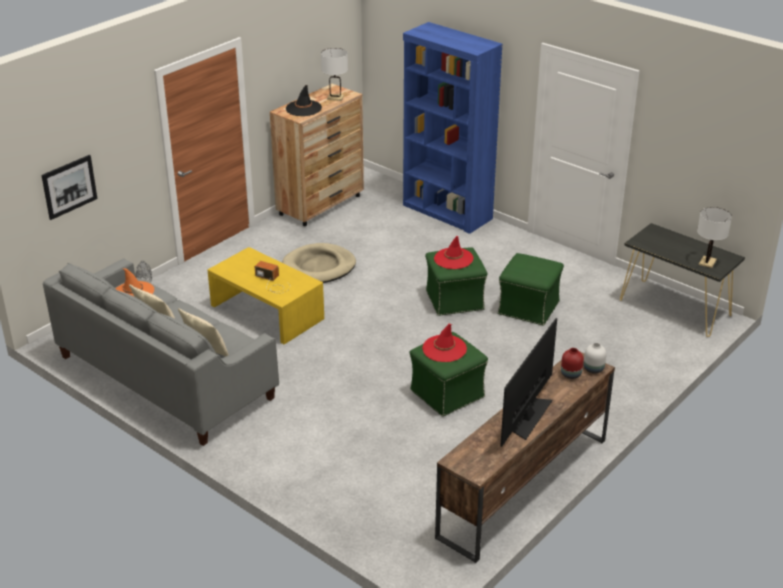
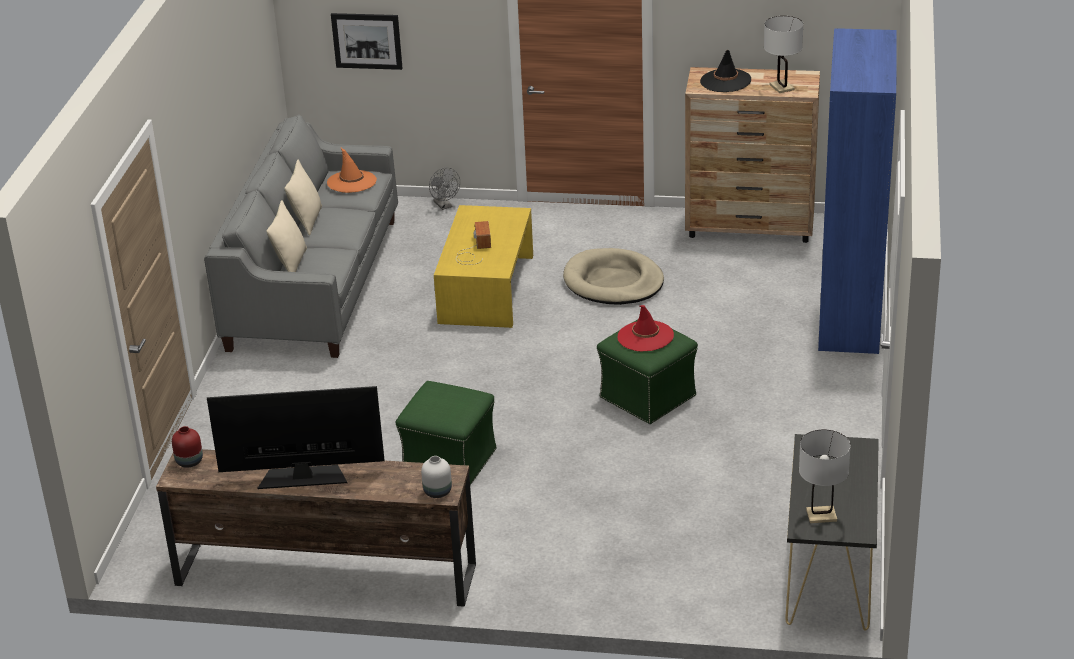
camera: 60 degrees right, 0 degrees up
red hat [422,324,467,362] -> none
green ottoman [498,253,564,326] -> none
red vase [561,348,584,379] -> red vase moved to [172,426,203,468]

